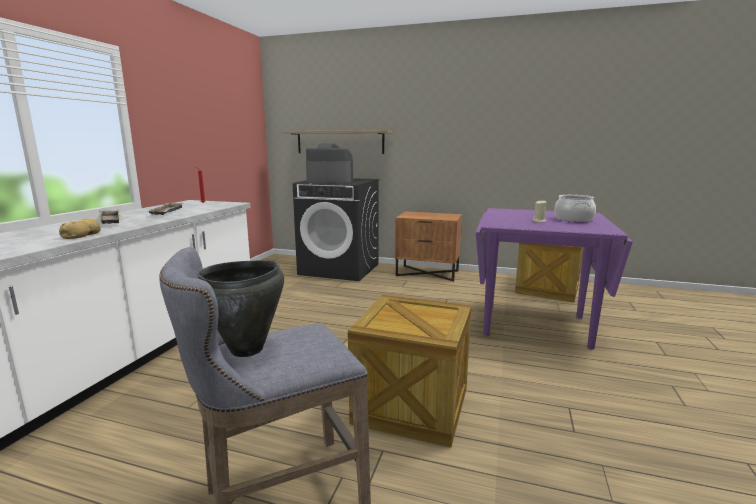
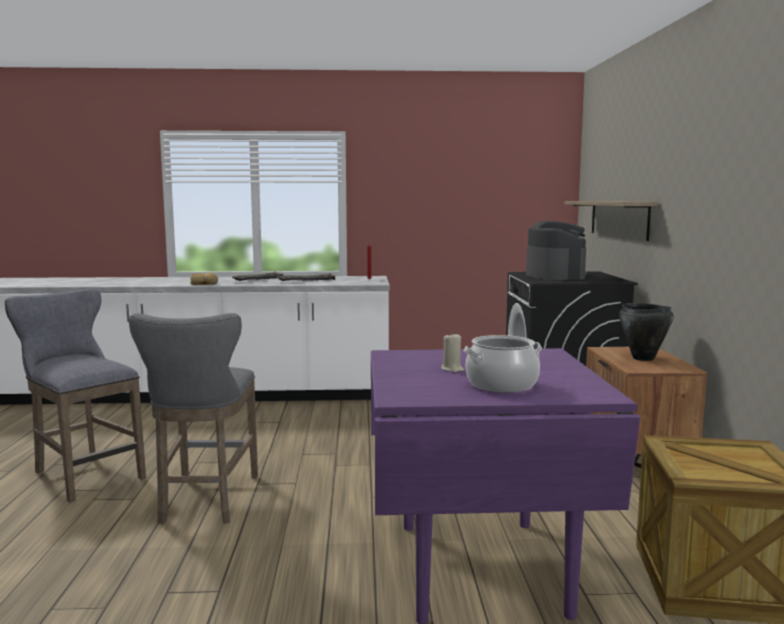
camera: 70 degrees right, 5 degrees down
black cooking pot [198,260,284,357] -> black cooking pot moved to [619,303,674,361]
crate [348,295,471,448] -> grey stool [129,313,258,524]

